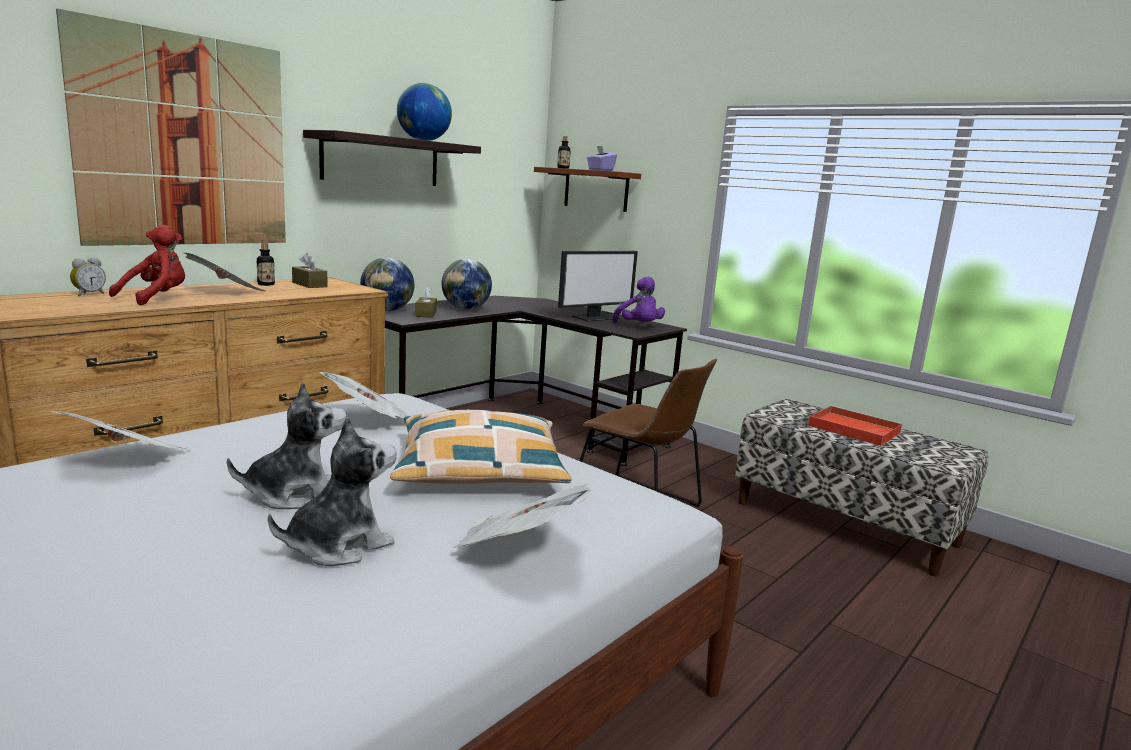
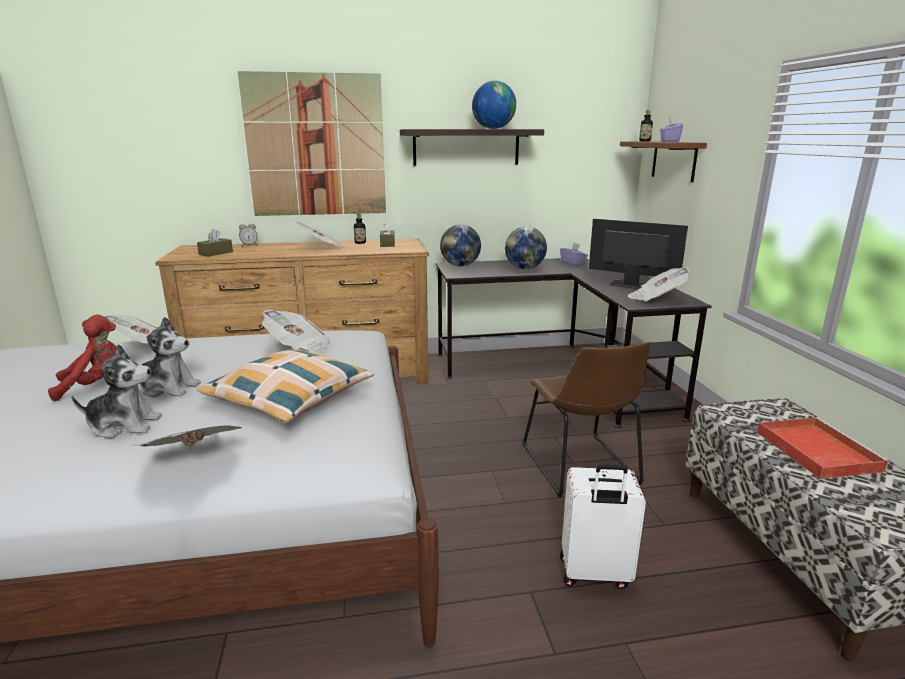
camera: 40 degrees right, 5 degrees up
red plush toy [109,225,185,305] -> red plush toy moved to [48,315,116,401]
brown tissue box [415,287,437,318] -> brown tissue box moved to [197,229,233,257]
monitor [558,251,638,321] -> monitor turned 150 degrees counterclockwise [589,219,688,289]
purple plush toy [612,277,665,323] -> newspaper [628,267,691,301]
none -> purple tissue box [560,243,588,266]
none -> white suitcase [560,464,646,589]

